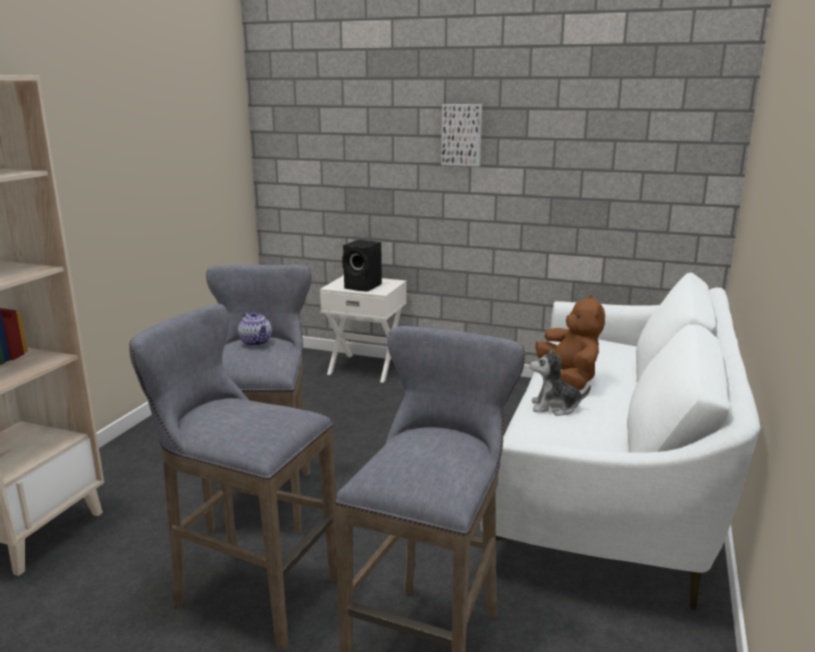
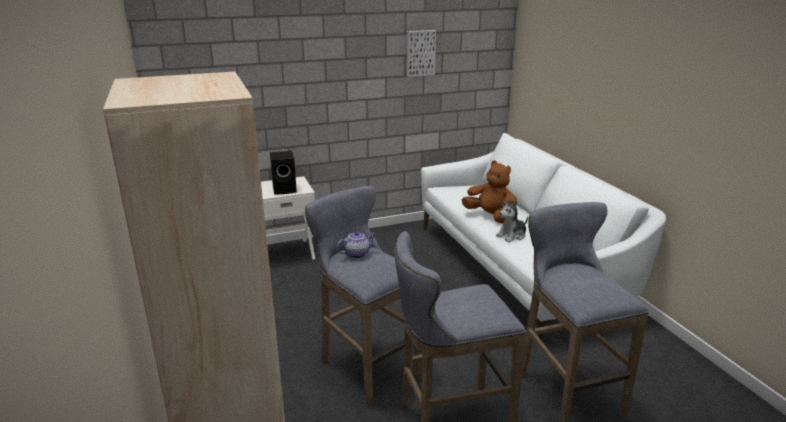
camera: 40 degrees left, 5 degrees up
teapot [238,312,272,346] -> teapot turned 45 degrees counterclockwise [337,231,376,259]
picture [441,104,482,167] -> picture moved to [407,30,436,77]

